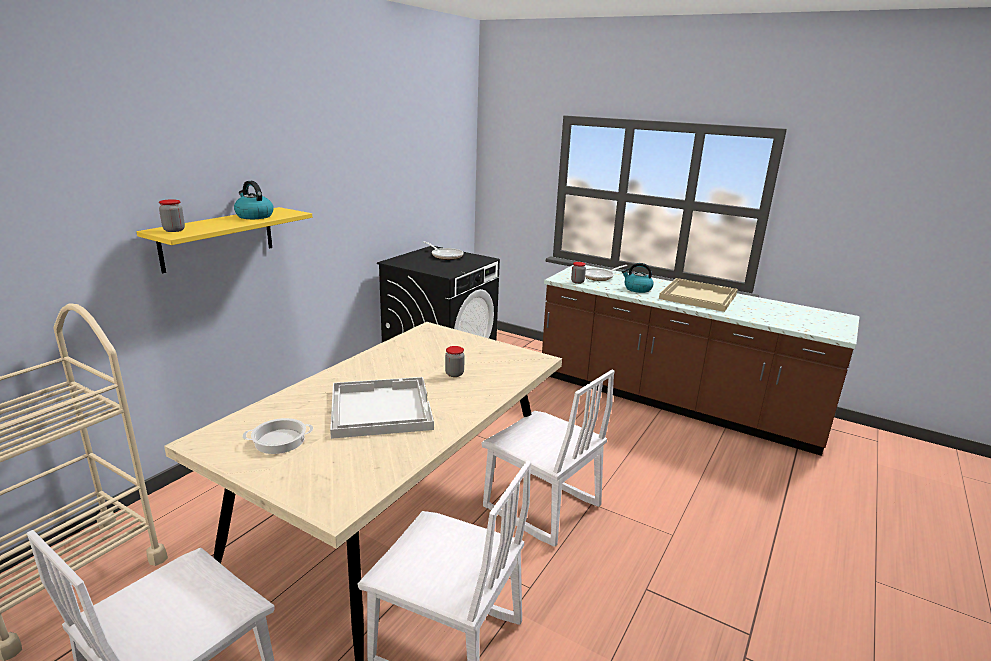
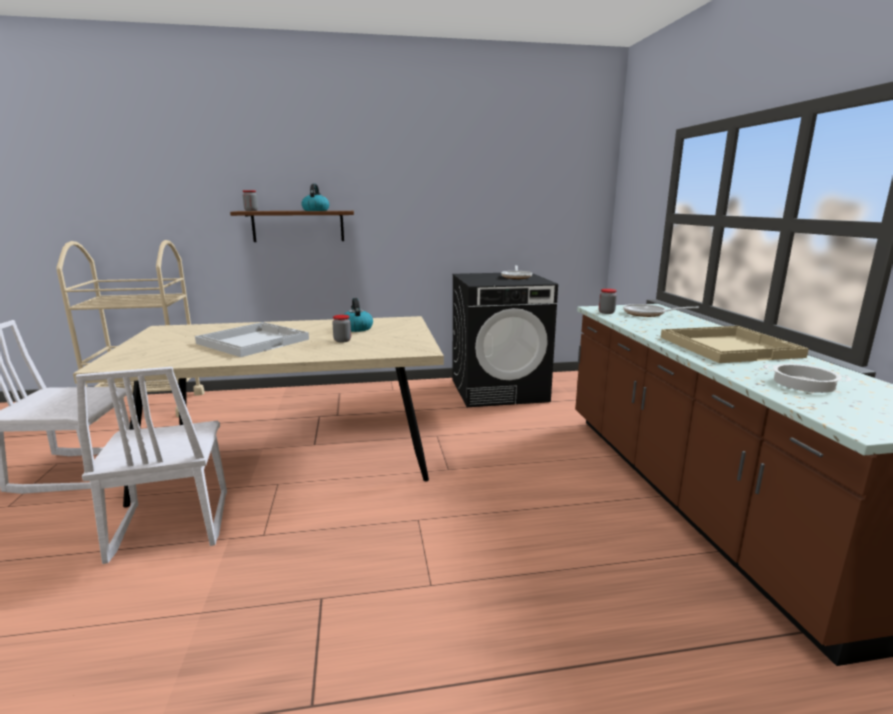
camera: 50 degrees right, 5 degrees down
yellow shelf [137,207,312,273] -> brown shelf [230,211,354,242]
cooking pot [243,418,313,454] -> cooking pot moved to [763,364,852,393]
white chair [482,370,615,547] -> none
kettle [622,263,654,293] -> kettle moved to [343,298,373,332]

